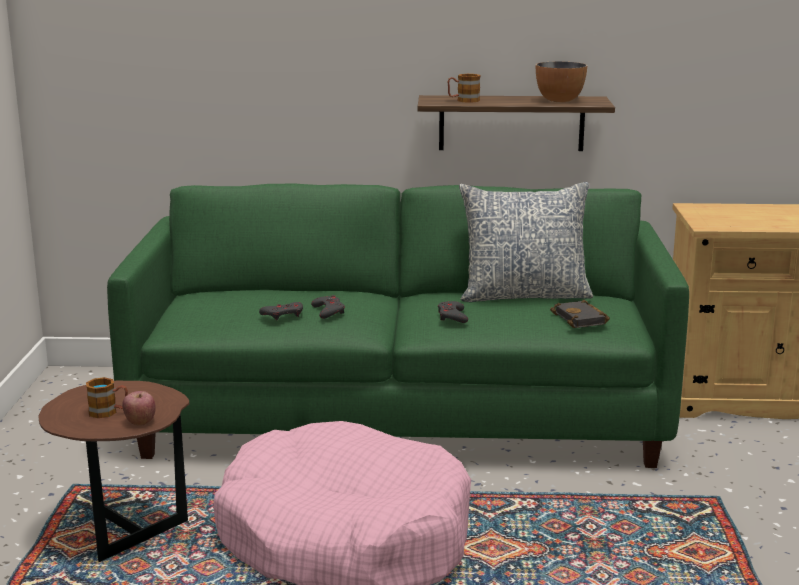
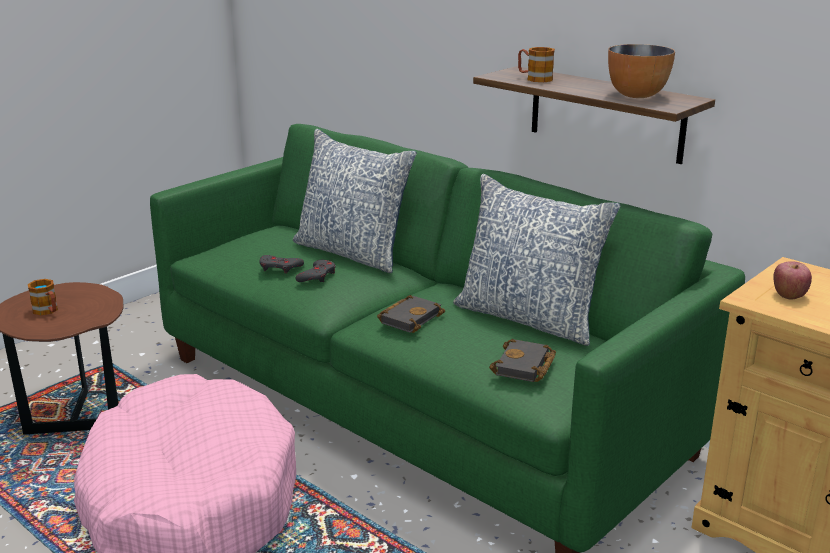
camera: 40 degrees right, 5 degrees up
apple [122,391,156,426] -> apple moved to [773,261,812,299]
grey game controller [438,301,468,323] -> black book [377,295,445,333]
none -> pillow [293,129,417,273]

